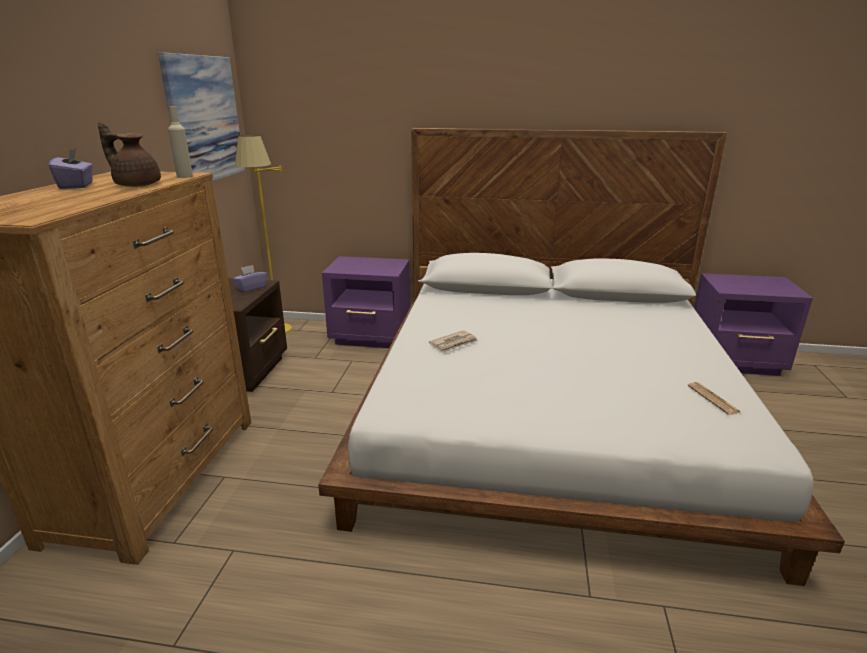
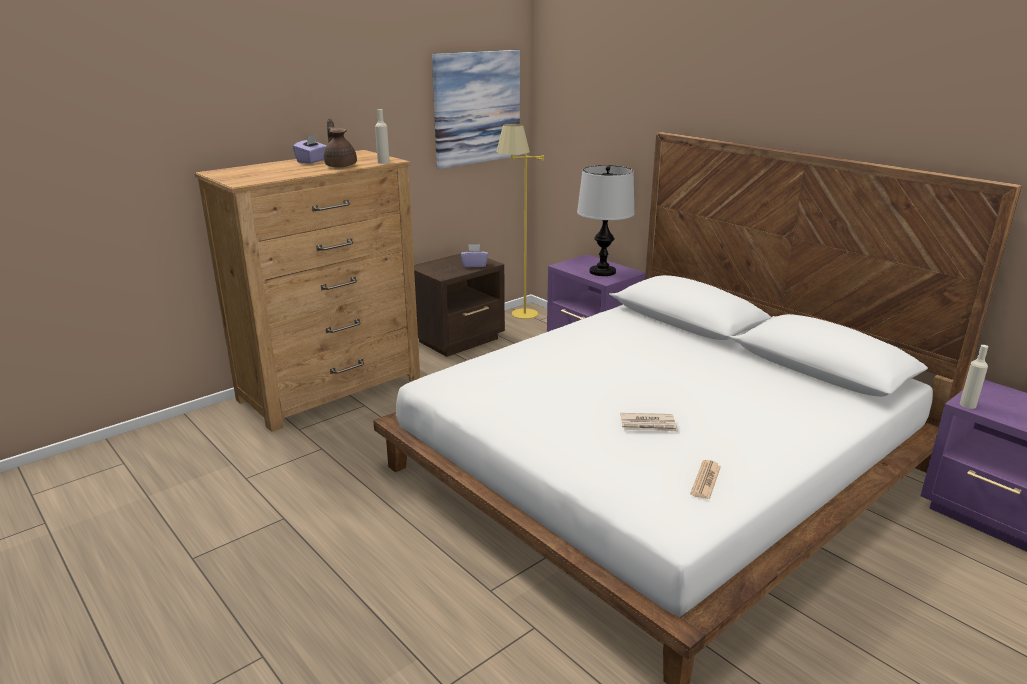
camera: 40 degrees right, 0 degrees up
newspaper [429,330,478,352] -> newspaper moved to [620,413,678,432]
none -> table lamp [577,165,635,276]
none -> beige bottle [959,345,988,409]

